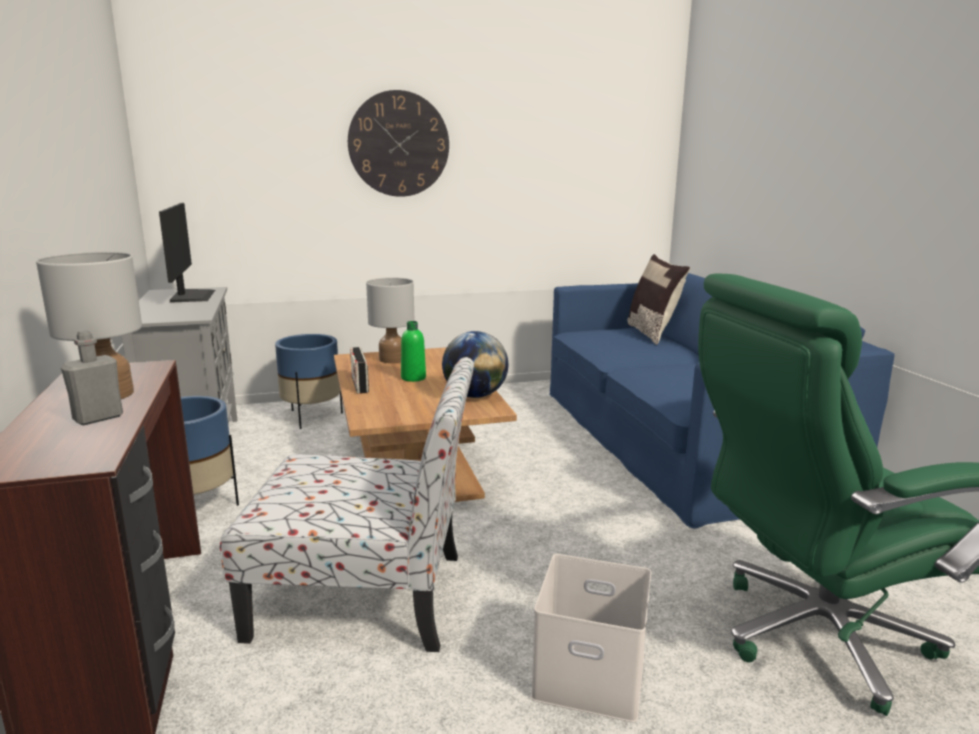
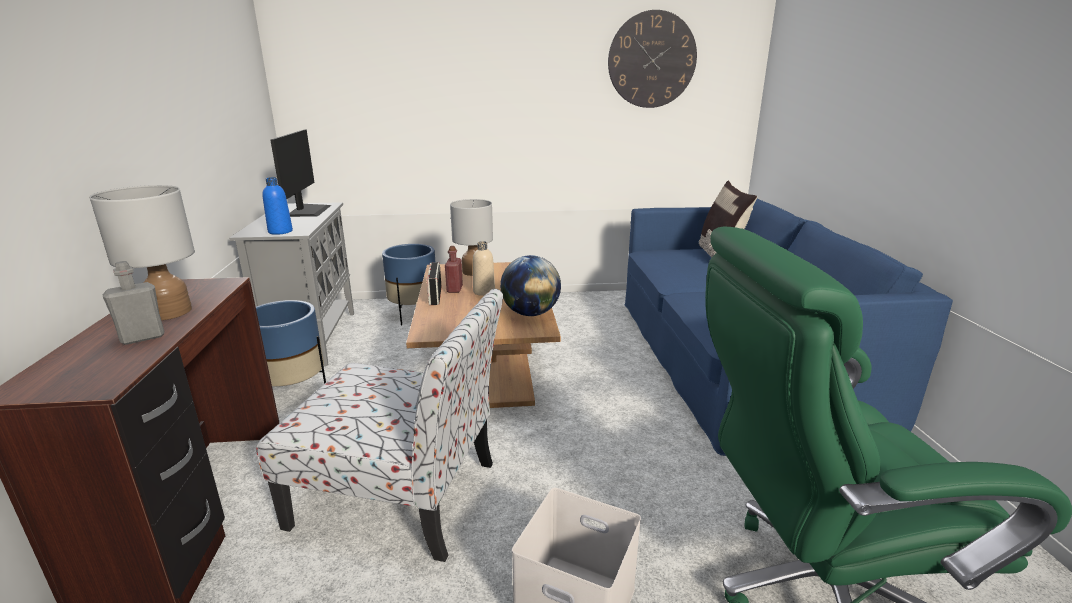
camera: 10 degrees right, 5 degrees up
wall clock [348,90,449,197] -> wall clock moved to [608,10,697,108]
green bottle [401,321,426,382] -> beige bottle [473,241,495,296]
none -> blue bottle [262,177,293,235]
none -> red bottle [445,246,463,293]

